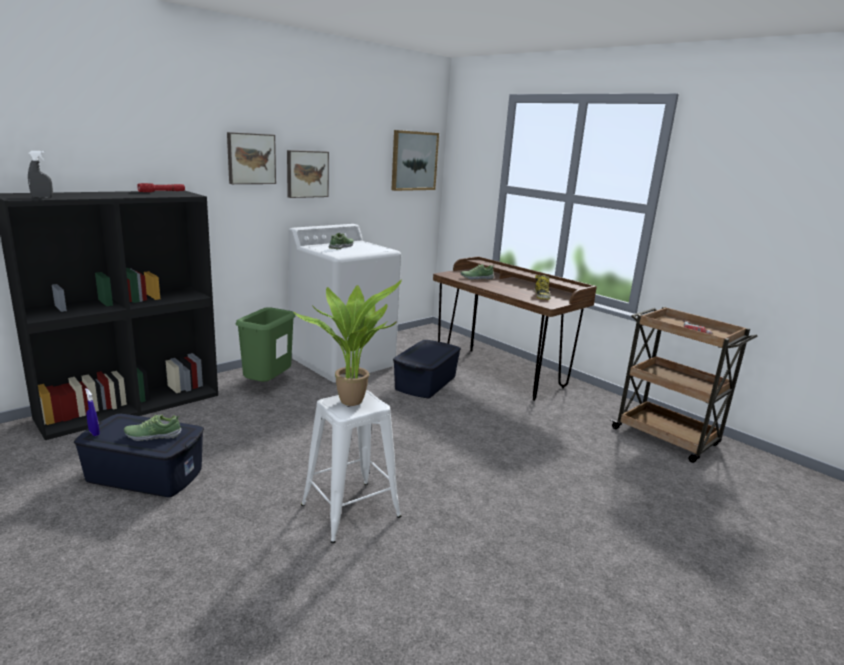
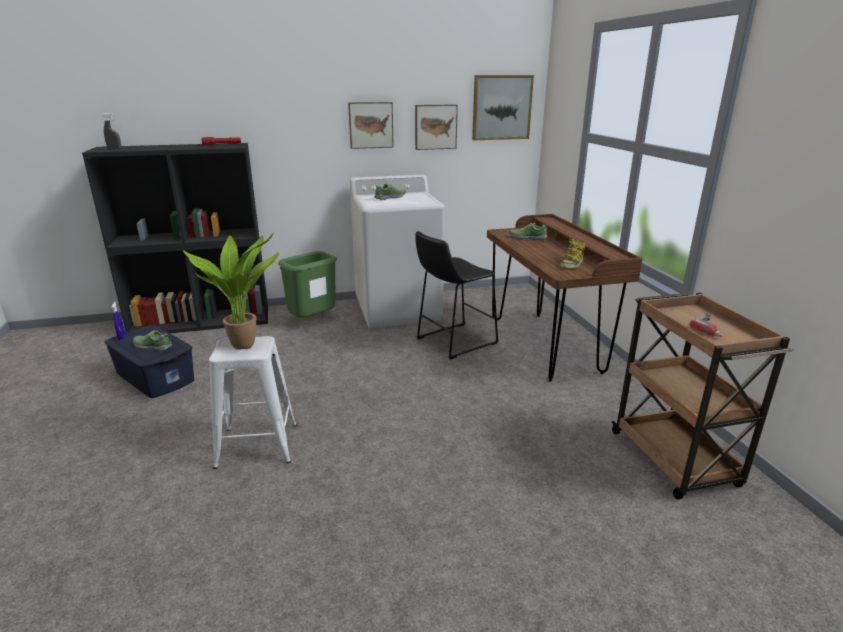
camera: 30 degrees right, 5 degrees up
picture [227,132,276,184] -> picture moved to [415,104,458,150]
blue storage box [393,340,461,398] -> black stool [415,231,499,360]

